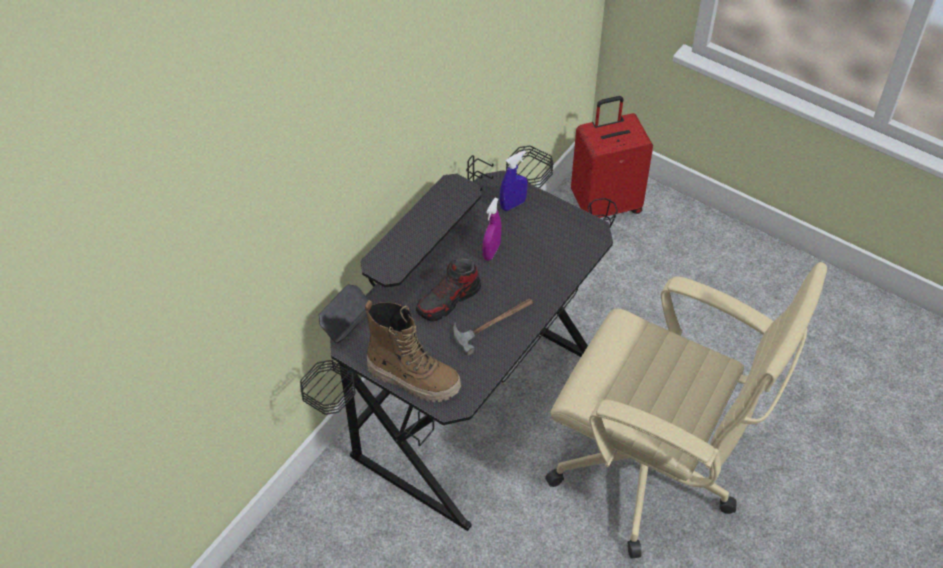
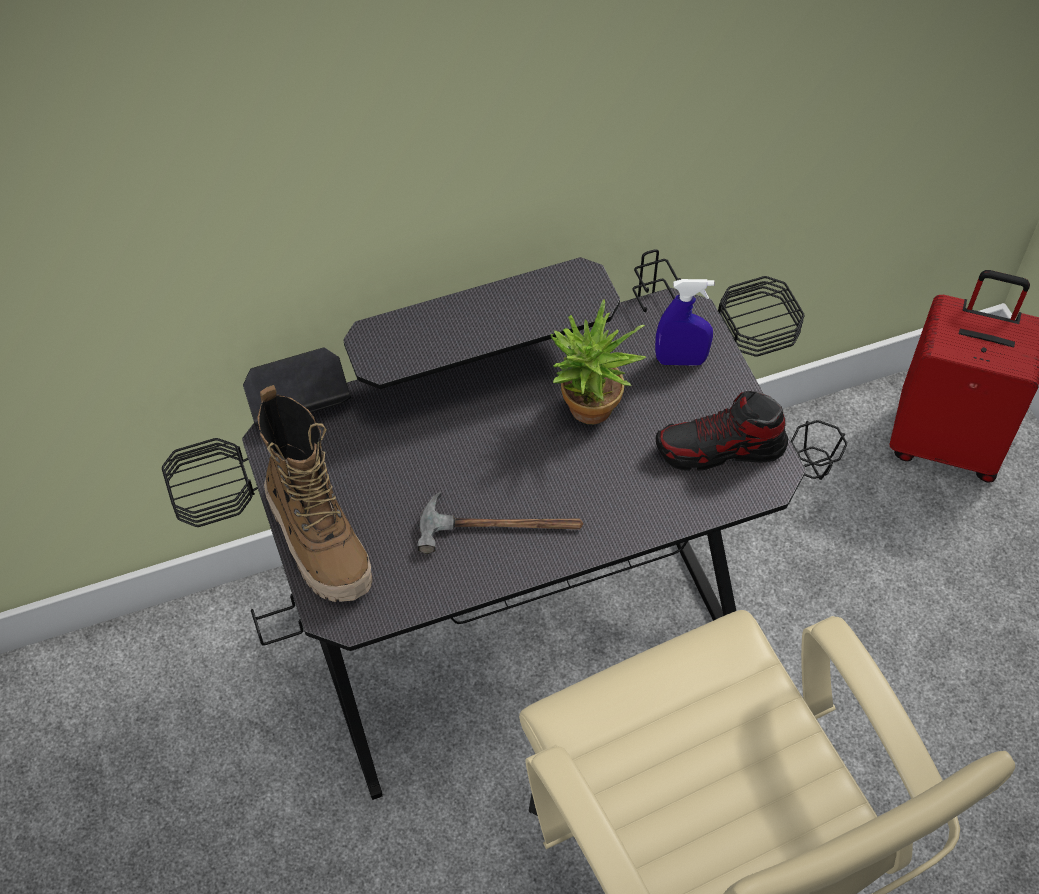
camera: 35 degrees right, 5 degrees up
shoe [416,258,481,322] -> shoe moved to [656,391,788,471]
purple spray bottle [483,198,501,261] -> potted plant [550,299,646,424]

